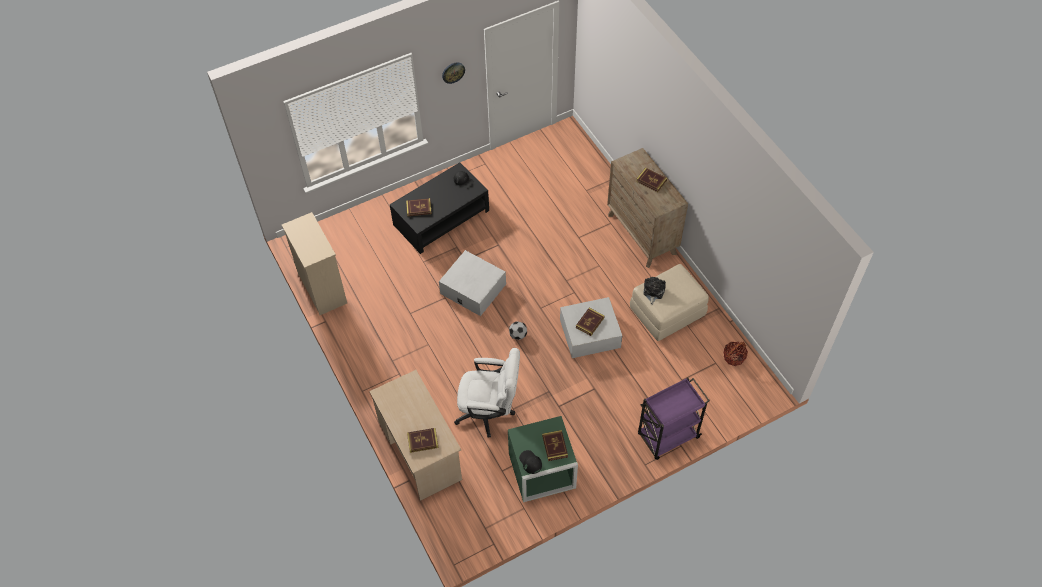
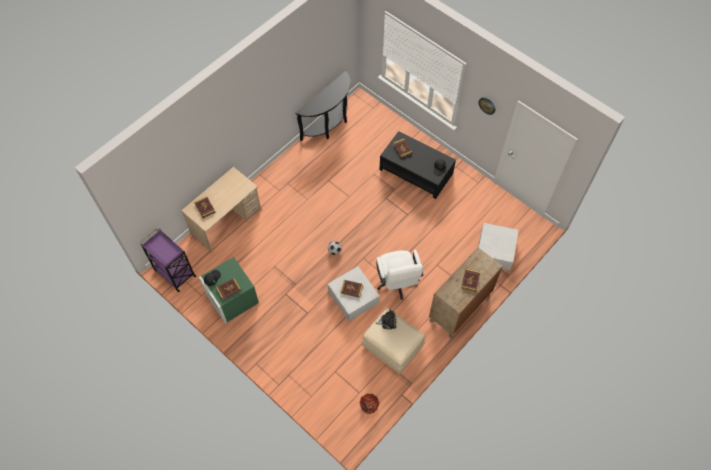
camera: 70 degrees right, 5 degrees up
beige dresser [282,212,347,315] -> black console table [295,71,350,141]
white storage box [439,250,506,316] -> white storage box moved to [478,223,519,270]
white office chair [454,348,520,438] -> white office chair moved to [376,250,424,300]
purple cart [638,377,710,460] -> purple cart moved to [140,228,197,292]

